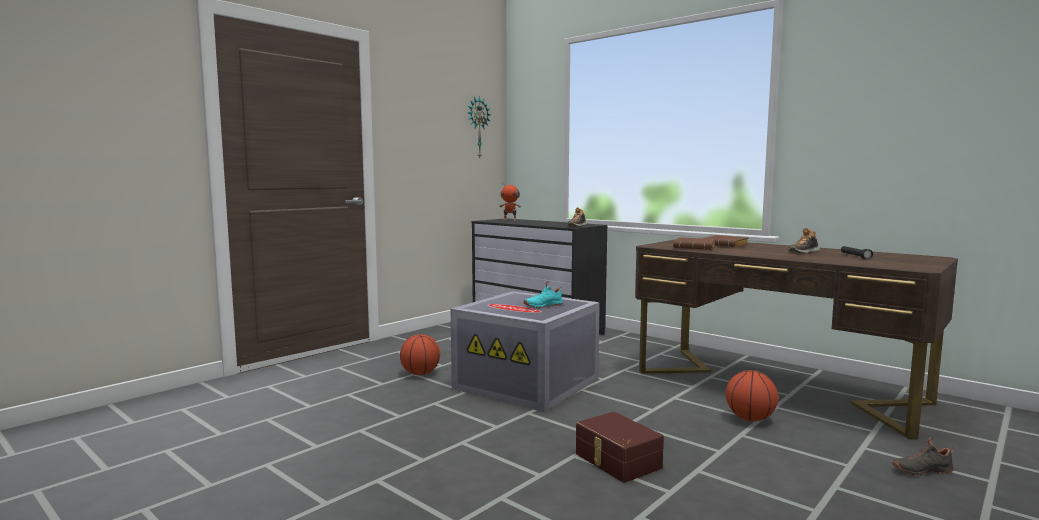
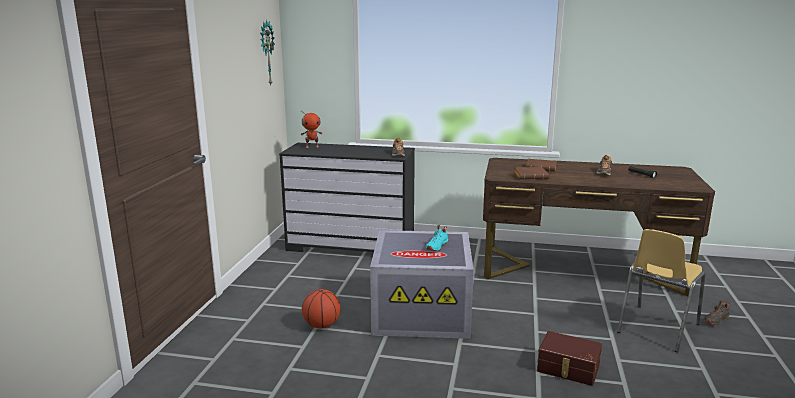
camera: 30 degrees left, 10 degrees up
basketball [726,370,778,421] -> none
none -> yellow chair [617,229,705,352]

